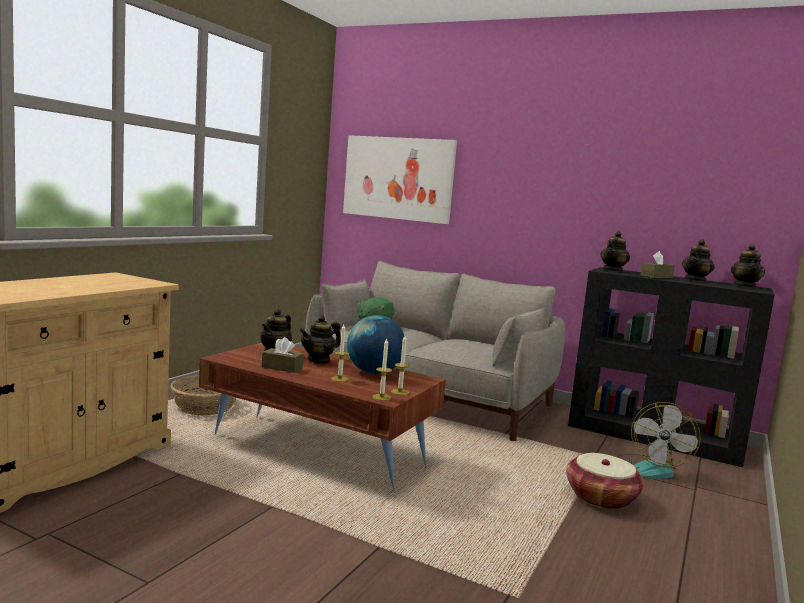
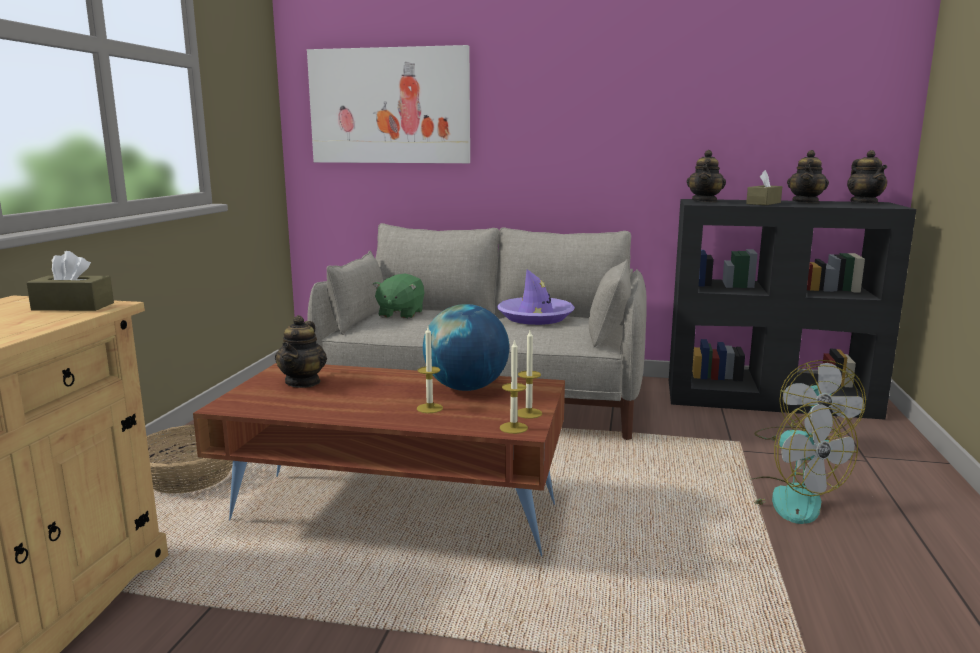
camera: 15 degrees left, 5 degrees up
brown tissue box [262,337,304,373] -> brown tissue box moved to [26,251,114,311]
teapot [299,315,341,364] -> none
basket [566,453,644,510] -> fan [752,401,858,524]
none -> purple hat [497,269,575,325]

